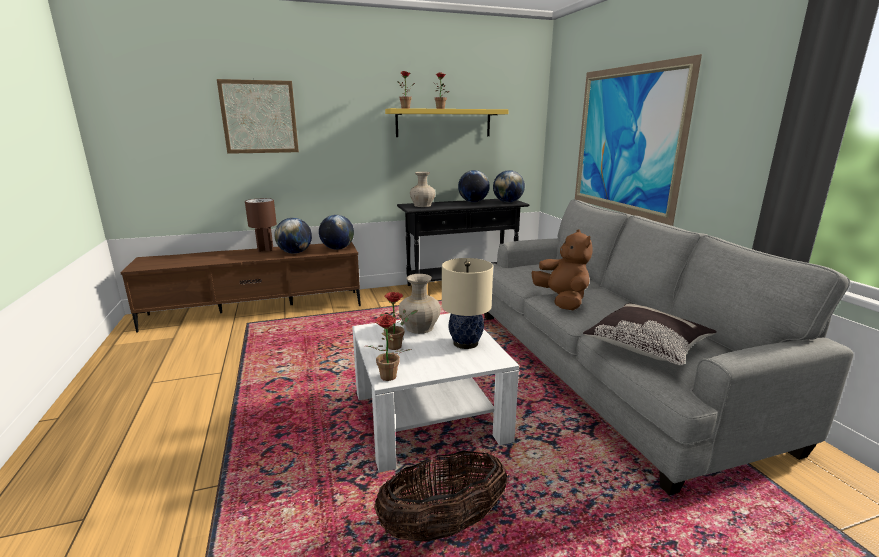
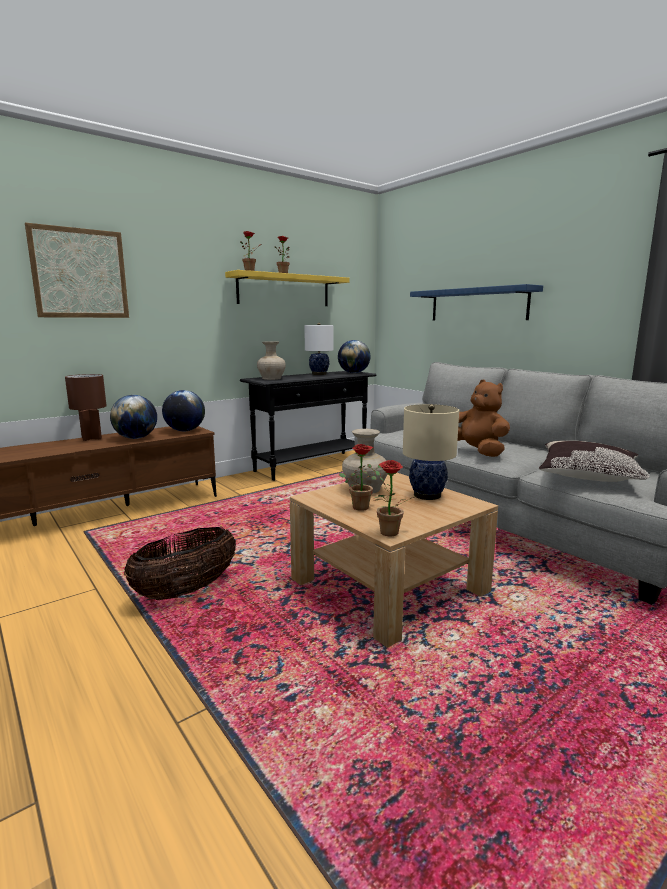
camera: 20 degrees left, 5 degrees down
white coffee table [352,313,519,473] -> brown coffee table [290,473,498,648]
basket [374,451,507,542] -> basket moved to [124,527,236,600]
globe [458,170,490,202] -> white table lamp [304,323,333,375]
picture [575,54,702,226] -> blue shelf [410,284,543,321]

